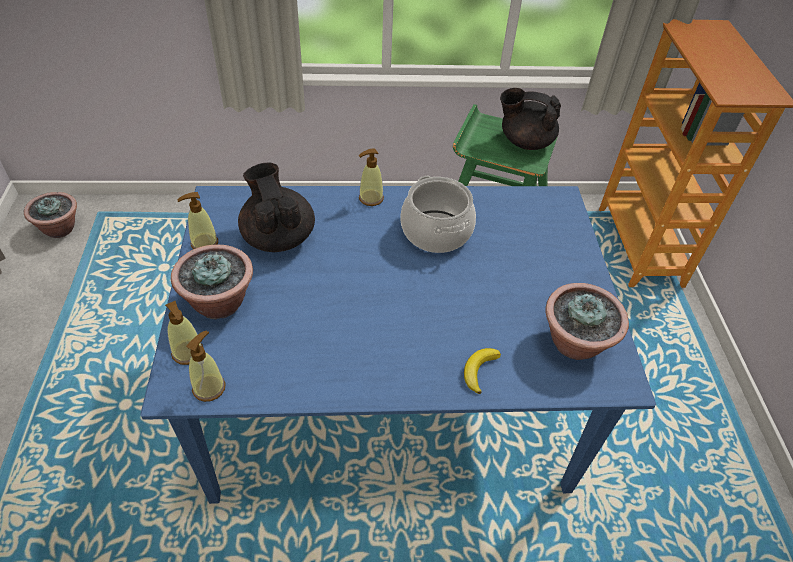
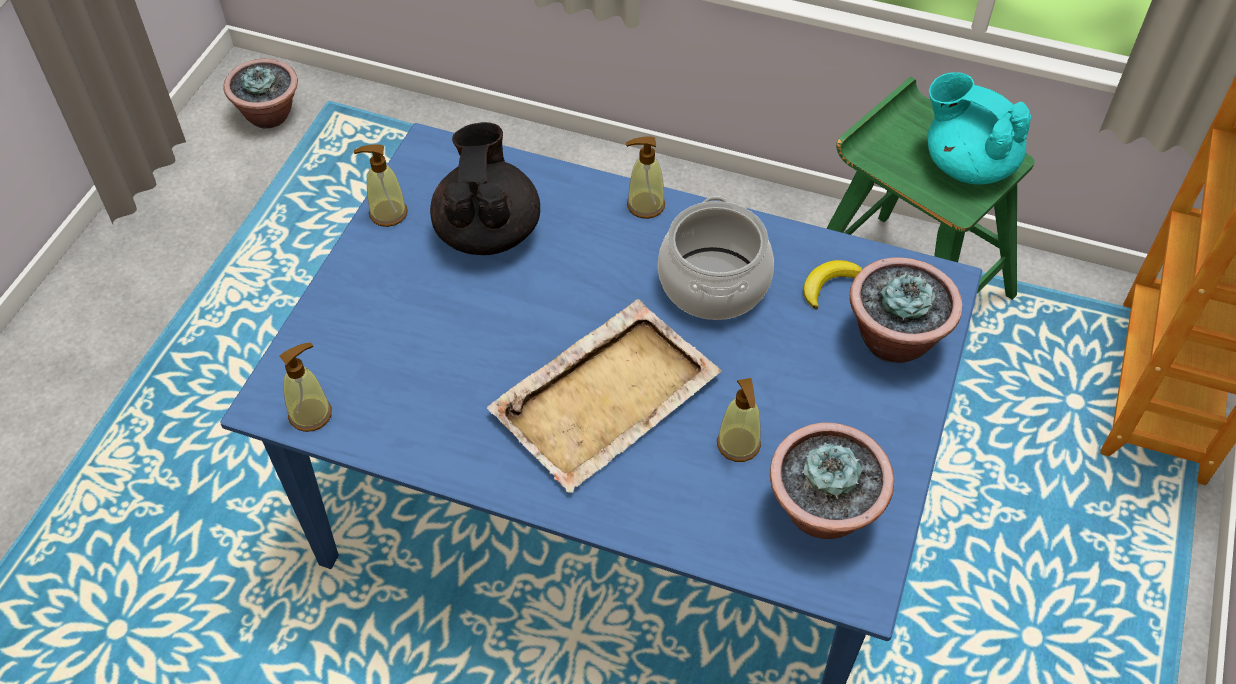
camera: 25 degrees right, 5 degrees up
soap dispenser [165,301,203,365] -> soap dispenser moved to [717,378,761,462]
potted plant [171,245,253,320] -> potted plant moved to [850,257,962,363]
banana [464,348,501,394] -> banana moved to [803,260,862,309]
black teapot [500,88,561,150] -> turquoise teapot [928,72,1031,185]
none -> beige tray [487,299,721,493]

